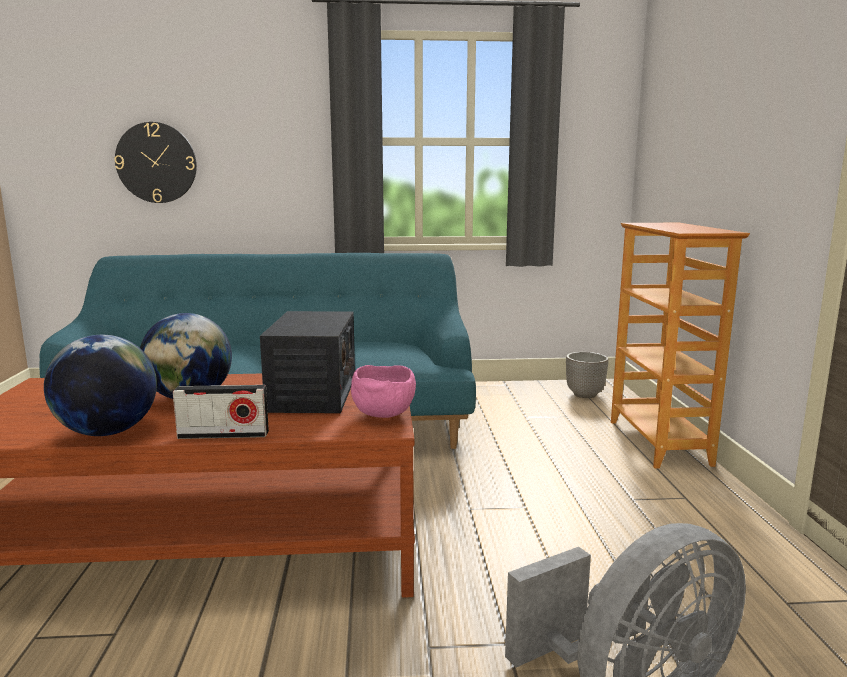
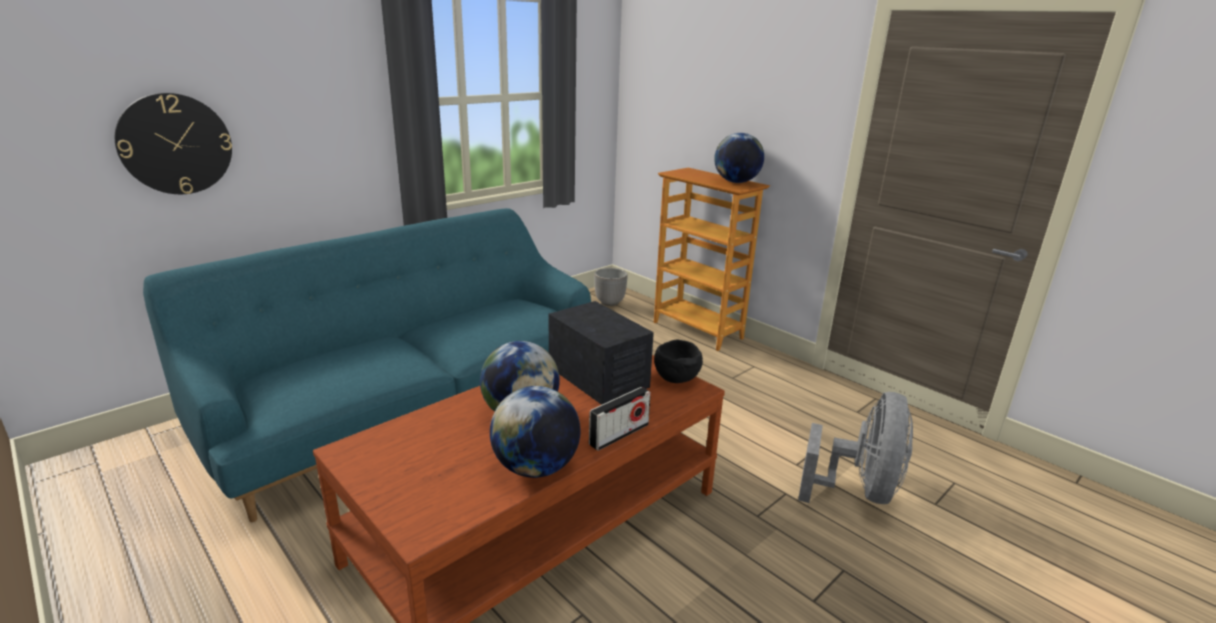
camera: 40 degrees left, 10 degrees up
pink bowl [351,365,416,418] -> black bowl [654,340,703,383]
none -> globe [714,133,764,183]

